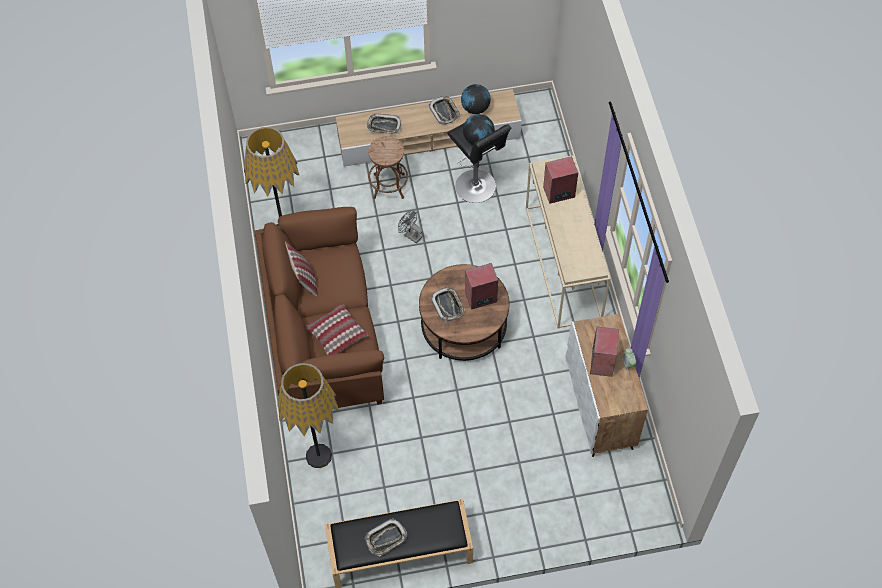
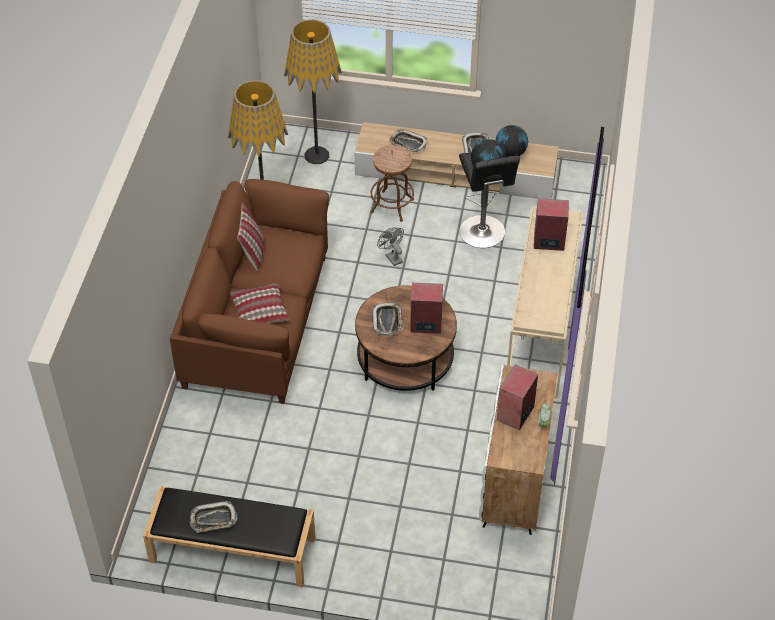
camera: 20 degrees right, 10 degrees down
floor lamp [277,363,339,468] -> floor lamp moved to [284,19,342,164]

